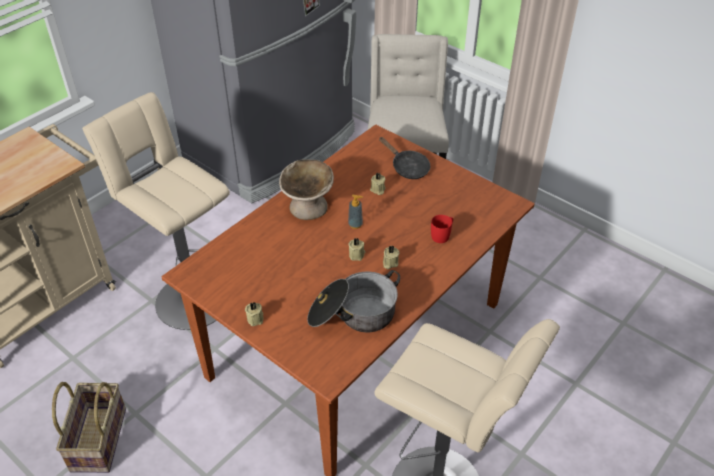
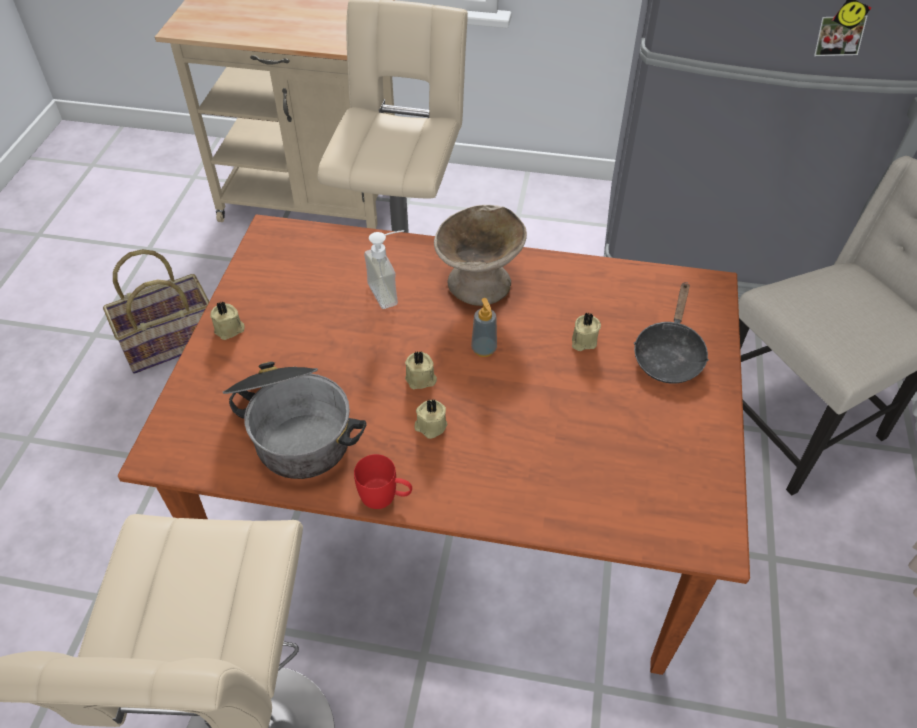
camera: 60 degrees right, 5 degrees up
red mug [431,215,453,243] -> red mug moved to [354,454,412,509]
none -> soap dispenser [364,230,404,309]

